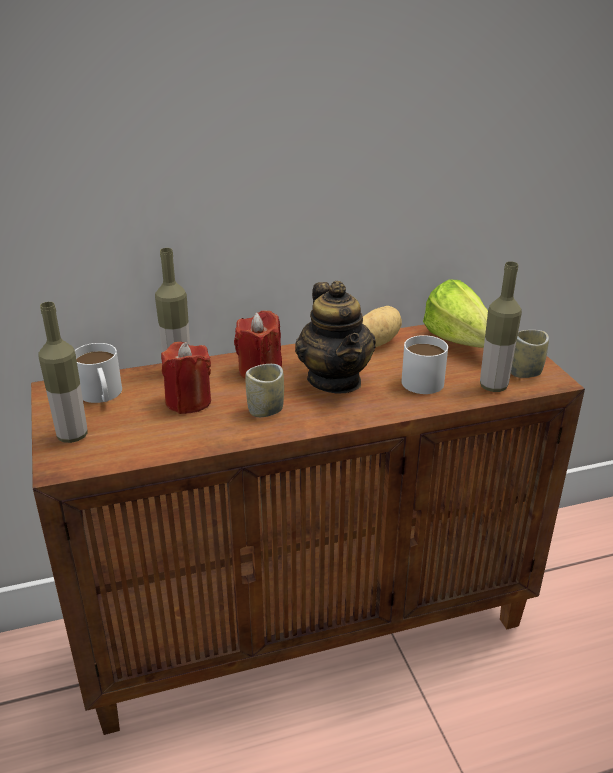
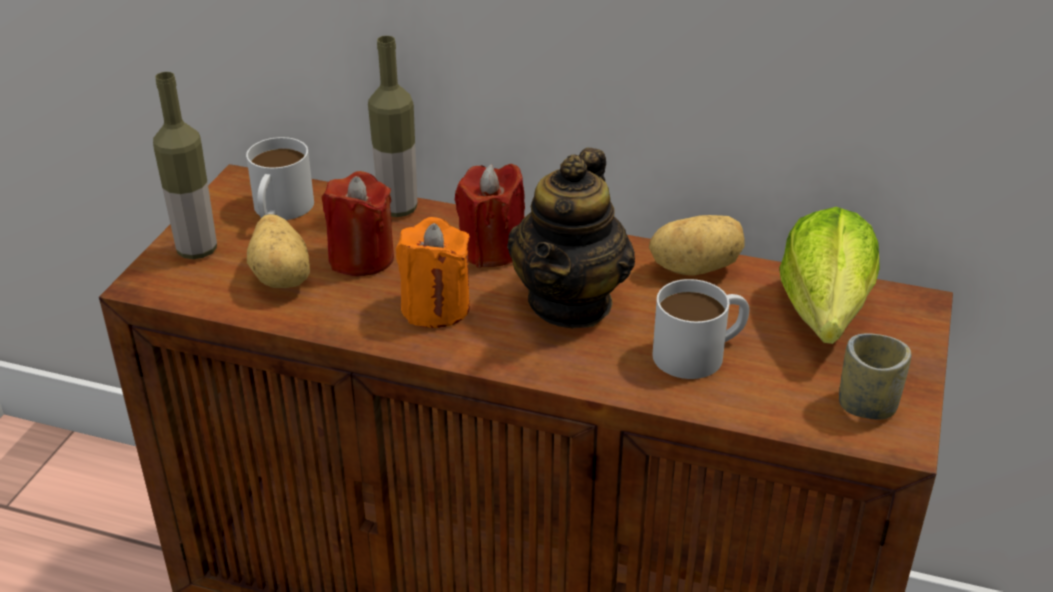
camera: 35 degrees right, 5 degrees up
cup [245,364,284,417] -> orange candle [396,217,470,328]
bottle [480,261,522,392] -> none
none -> potato [247,214,310,288]

